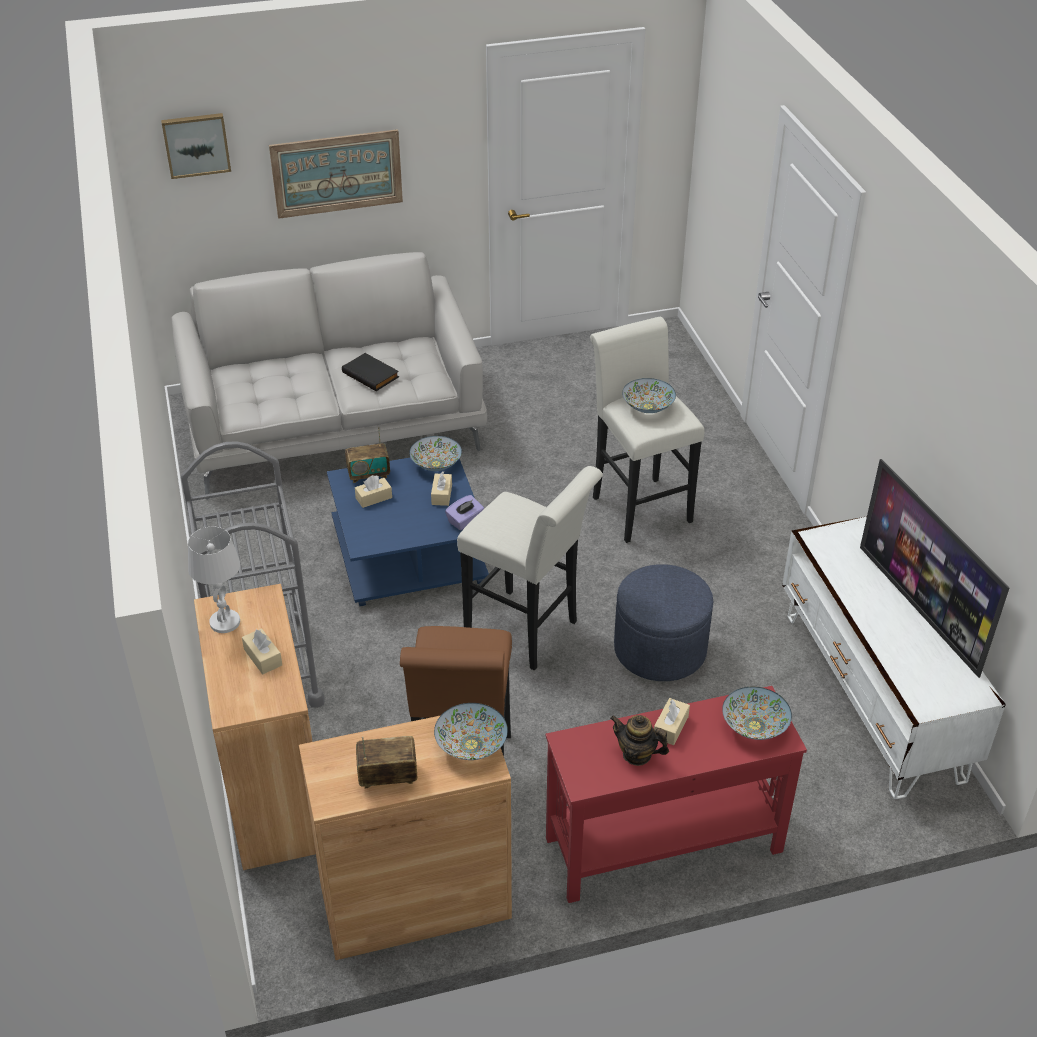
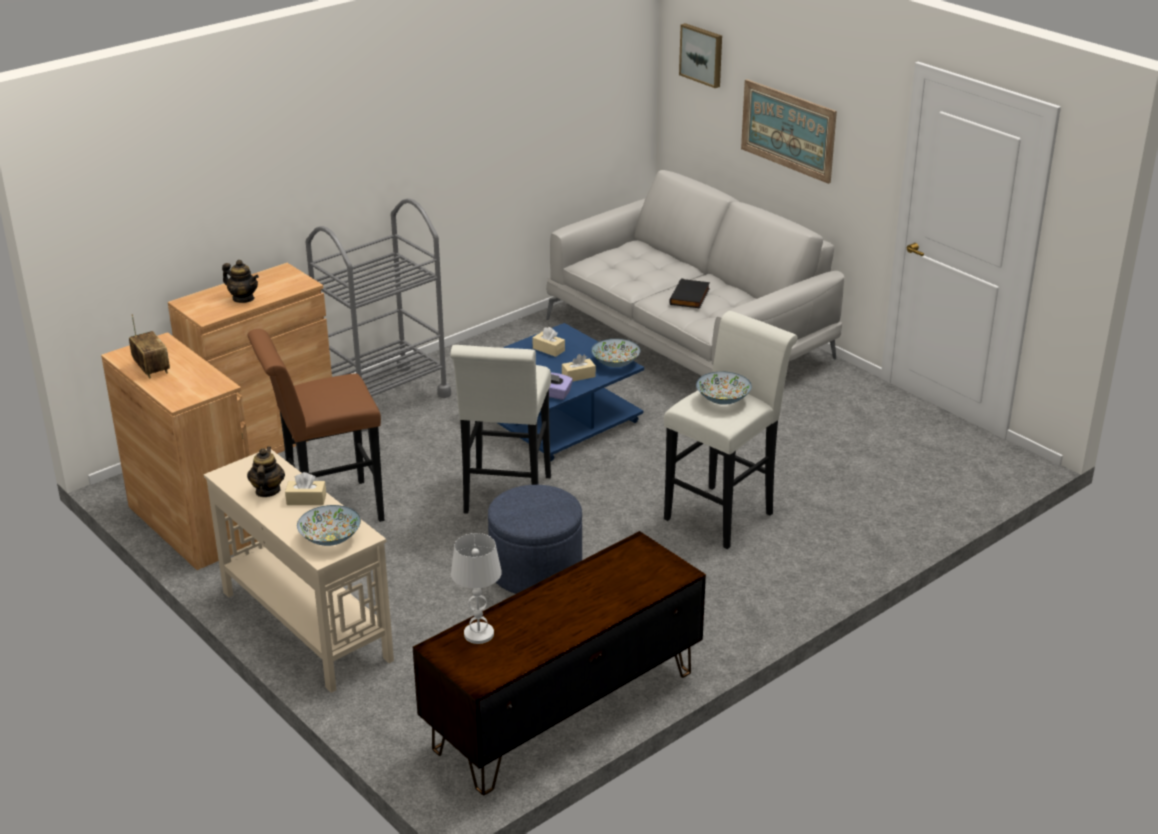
camera: 65 degrees right, 10 degrees down
white table lamp [188,527,240,633] -> white table lamp moved to [451,533,502,644]
beige tissue box [242,628,282,674] -> teapot [222,260,259,303]
radio [345,427,390,483] -> none
bowl [434,703,508,760] -> none
red console table [546,686,807,903] -> beige console table [204,449,394,693]
white tv stand [782,516,1006,799] -> brown tv stand [413,531,706,795]
television [860,459,1010,678] -> none

